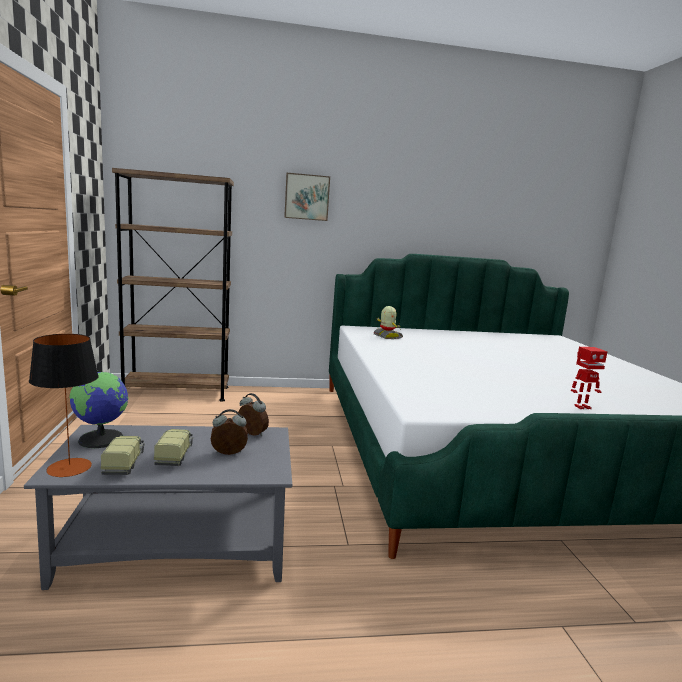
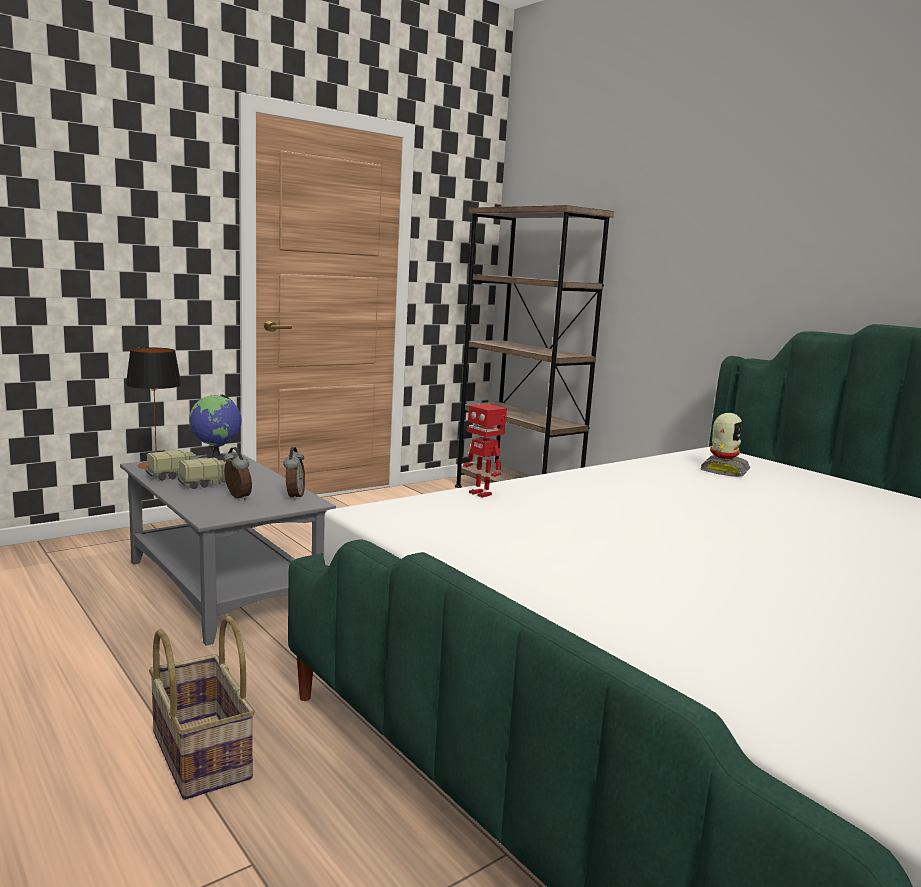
camera: 60 degrees right, 0 degrees up
picture [284,173,330,221] -> none
toy robot [571,347,607,409] -> toy robot moved to [463,404,507,498]
none -> basket [149,616,255,800]

